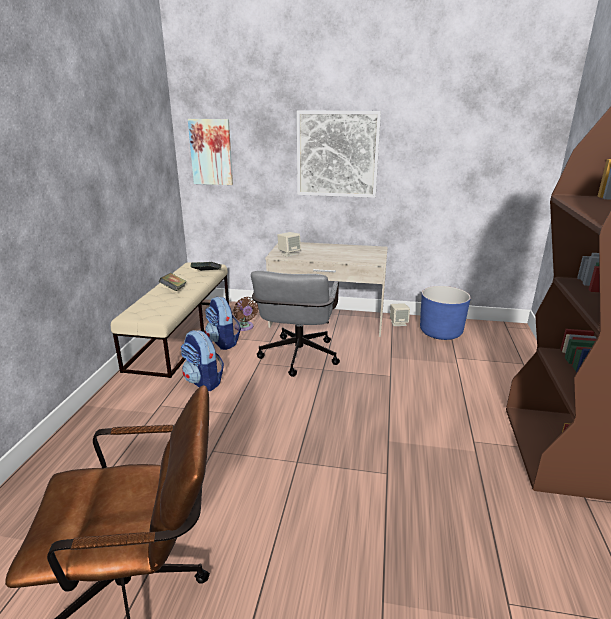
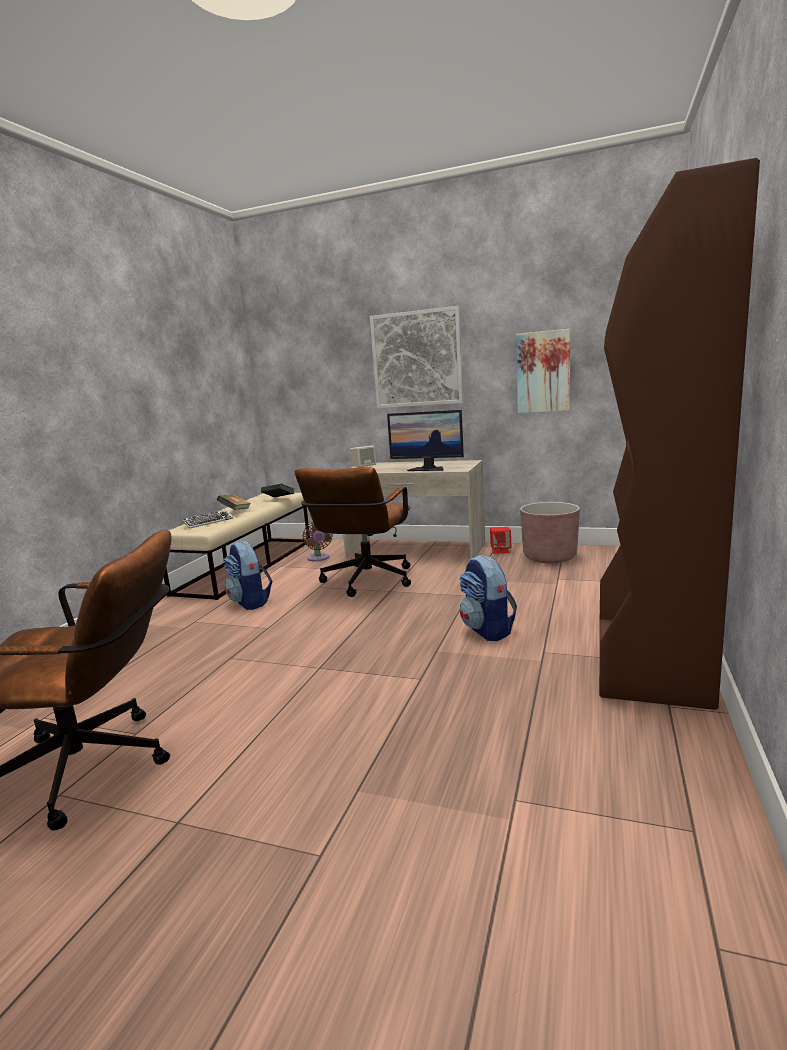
camera: 10 degrees right, 10 degrees down
picture [188,119,233,185] -> picture moved to [516,329,570,413]
backpack [205,296,241,350] -> backpack moved to [459,555,517,641]
grey office chair [251,271,340,377] -> brown office chair [295,466,411,597]
beige speaker [390,303,410,326] -> red speaker [490,527,511,554]
blue planter [420,286,471,340] -> brown planter [520,502,580,563]
none -> keyboard [182,510,233,529]
none -> monitor [387,410,464,471]

